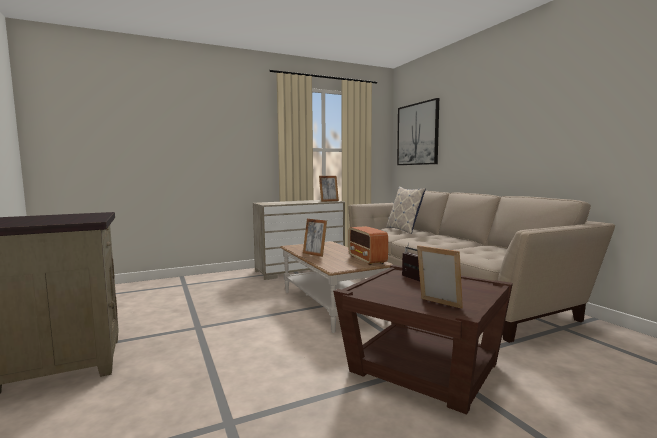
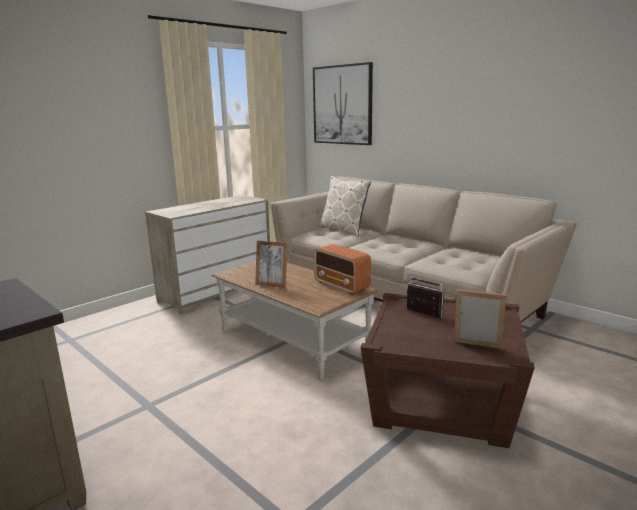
camera: 20 degrees left, 10 degrees up
picture frame [319,176,339,202] -> none

